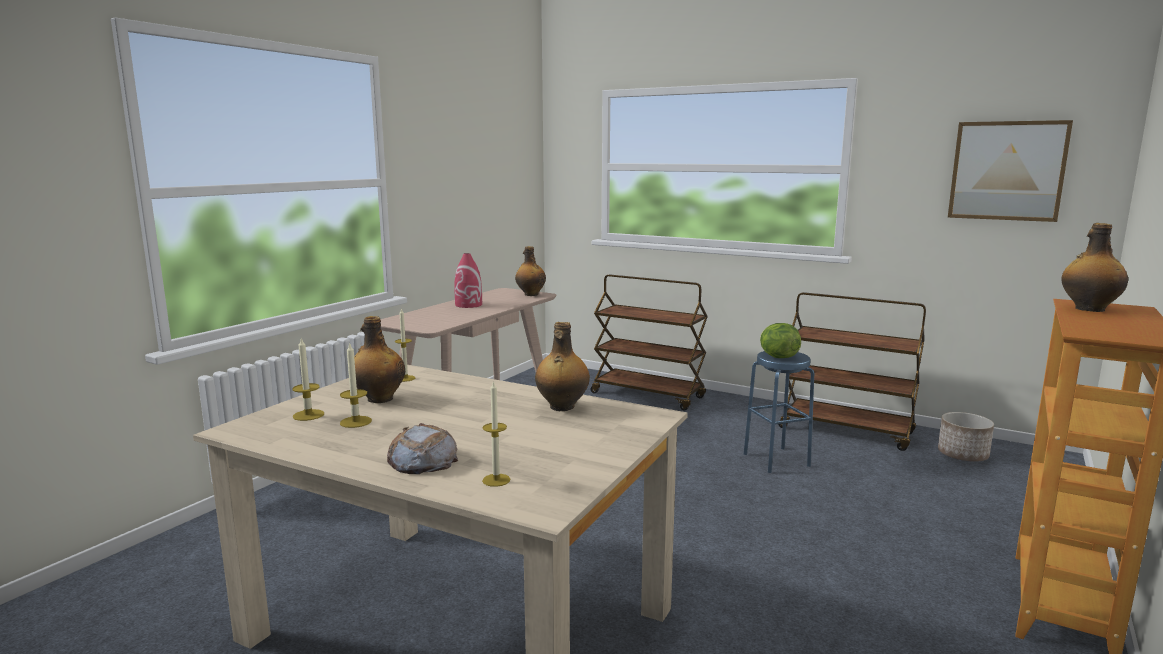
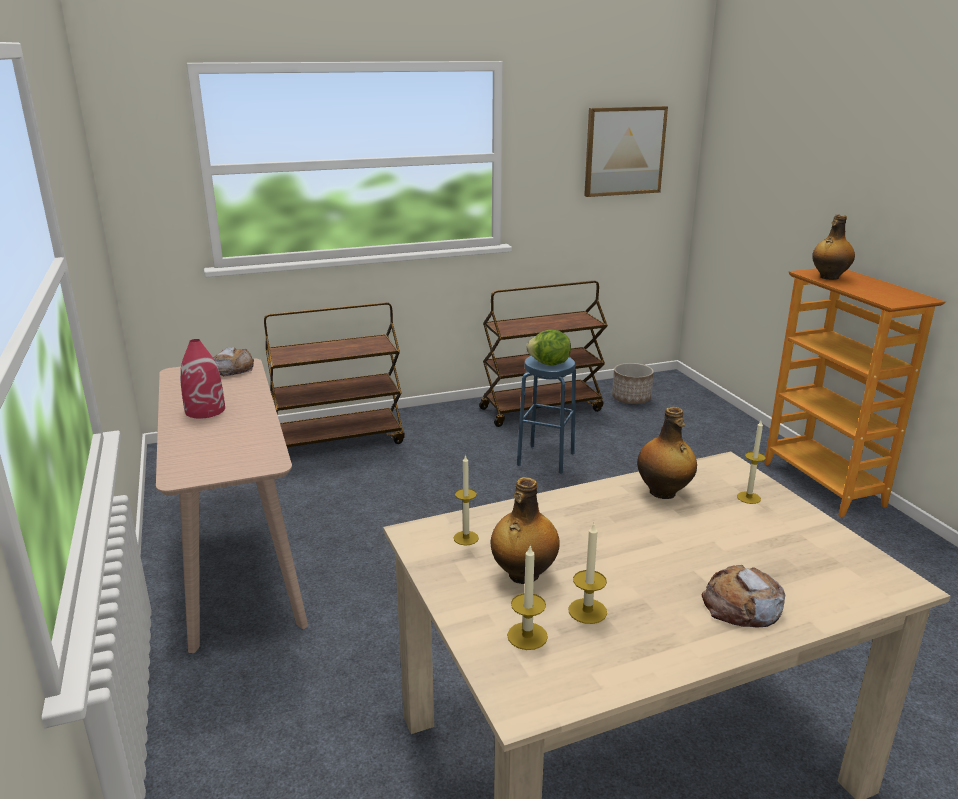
camera: 50 degrees left, 10 degrees up
candle [482,381,510,487] -> candle moved to [737,421,766,504]
bottle [515,246,546,296] -> bread [213,347,254,377]

